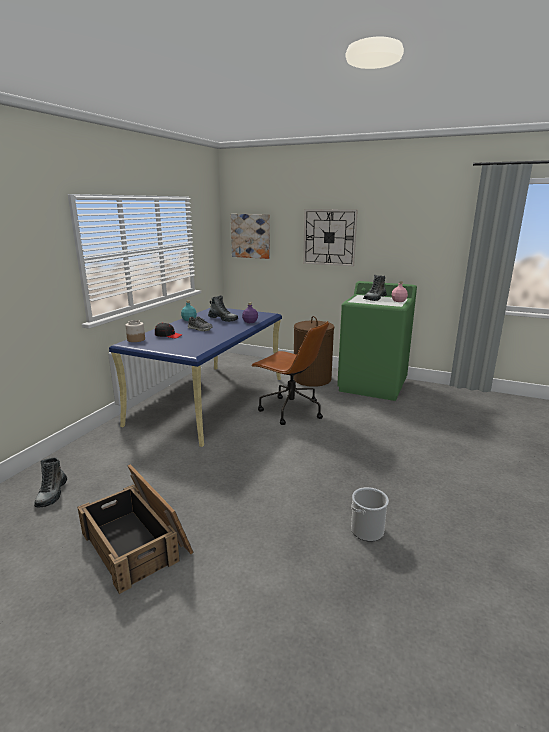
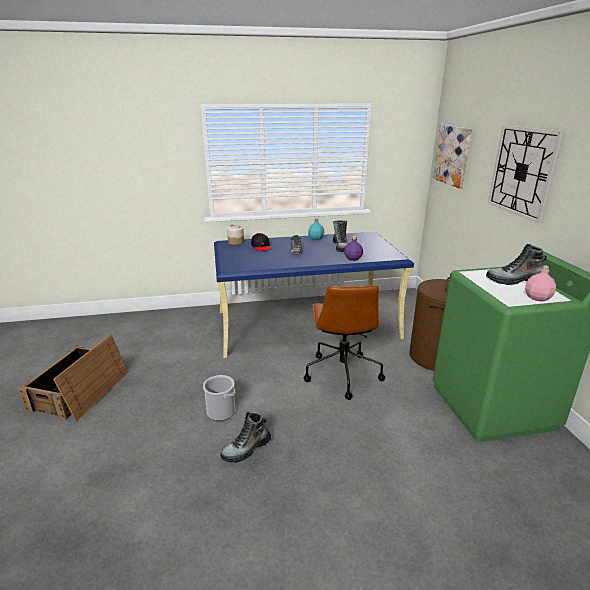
camera: 55 degrees right, 5 degrees up
boot [34,458,67,508] -> boot moved to [220,411,271,463]
bucket [351,487,389,542] -> bucket moved to [203,375,235,421]

